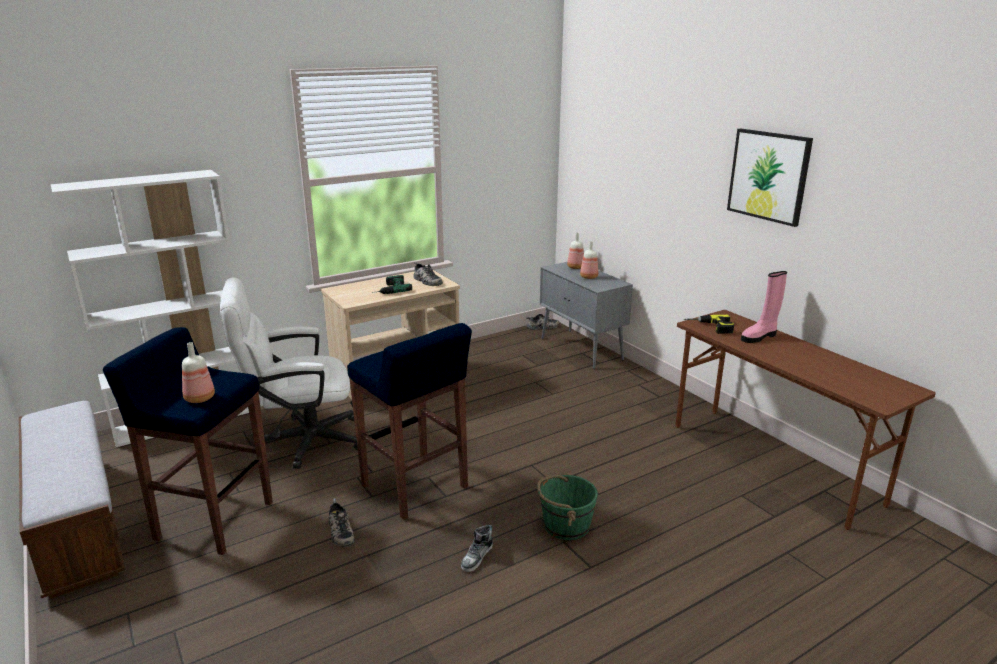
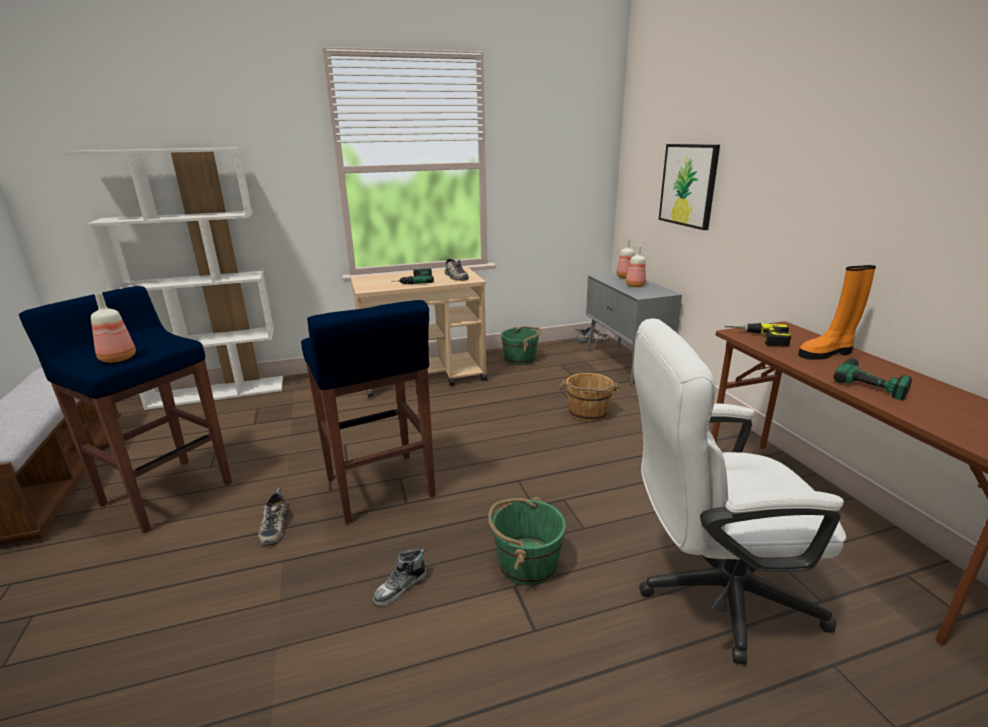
camera: 15 degrees right, 0 degrees up
white office chair [220,278,358,469] -> white office chair moved to [633,318,846,665]
picture [727,129,813,227] -> picture moved to [659,144,720,230]
pink boot [741,271,787,343] -> orange boot [798,265,876,360]
none -> green bucket [501,326,541,365]
none -> brown bucket [558,373,620,422]
none -> power drill [833,358,912,400]

